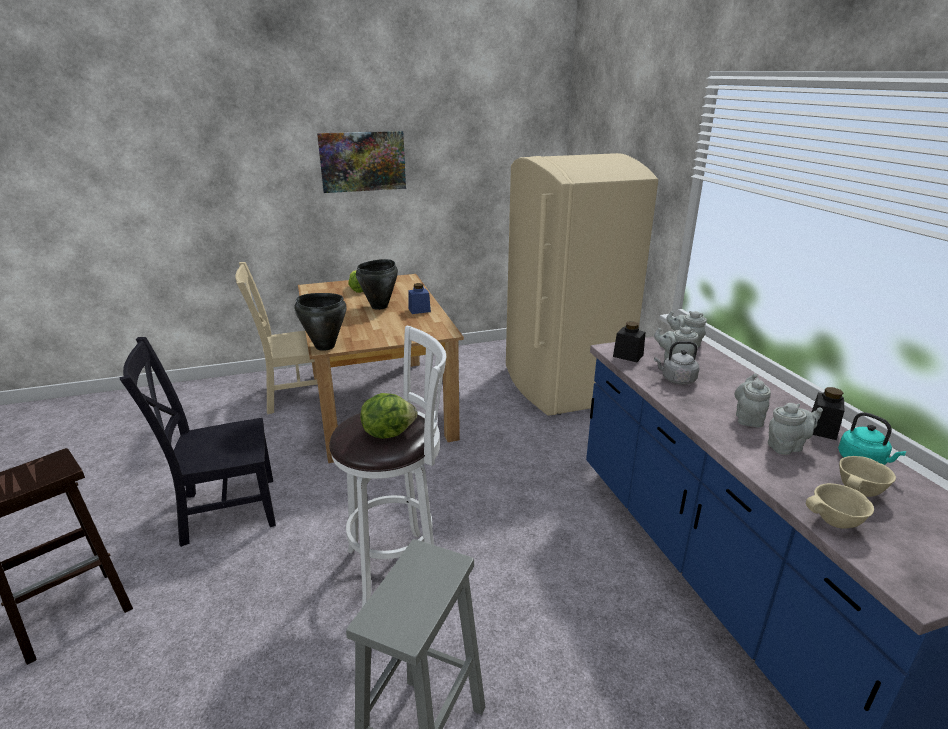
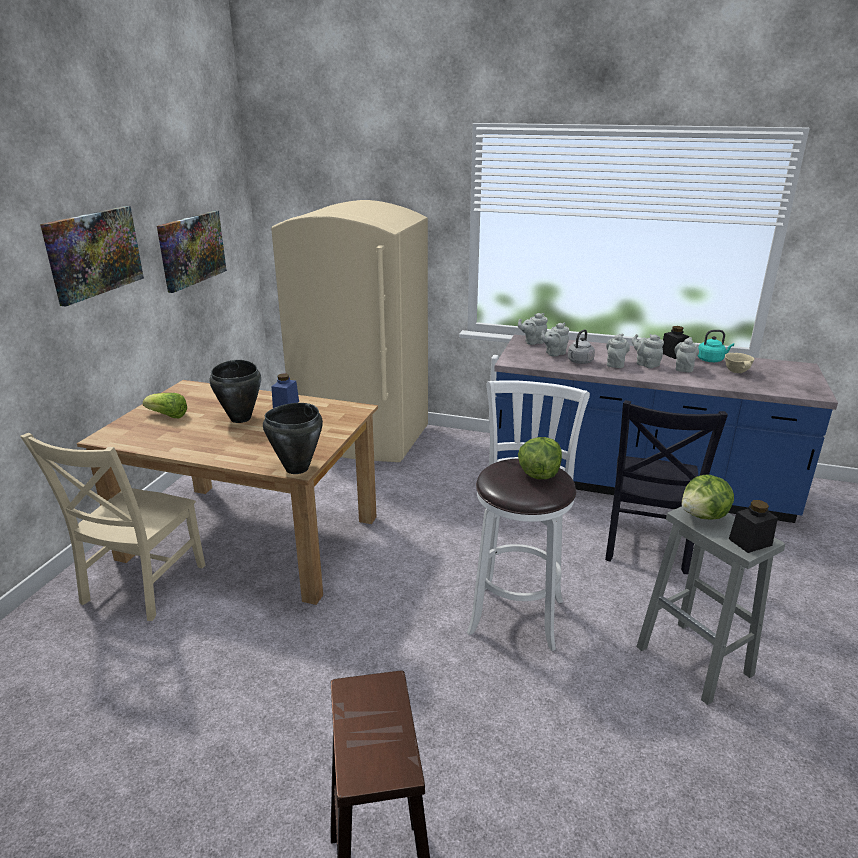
camera: 55 degrees left, 0 degrees up
black chair [119,337,276,547] -> black chair moved to [605,400,728,574]
black jar [613,321,645,362] -> black jar moved to [729,500,778,553]
beige bowl [806,483,874,529] -> none
none -> picture [157,211,227,293]
none -> grey teapot [606,334,630,368]
none -> lettuce [682,474,734,519]

